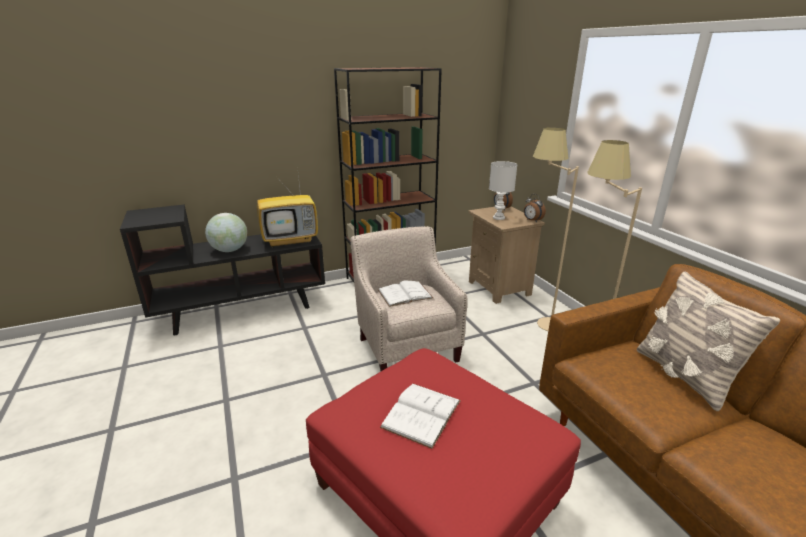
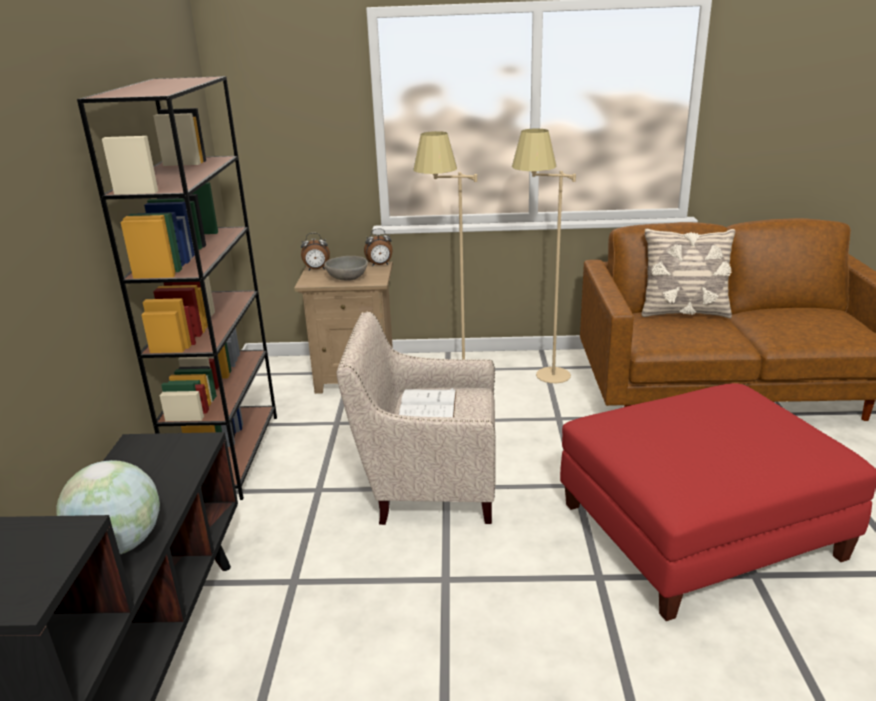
camera: 65 degrees left, 0 degrees up
television [257,166,318,247] -> none
white book [380,384,461,449] -> none
white table lamp [489,161,517,220] -> grey bowl [324,256,368,281]

